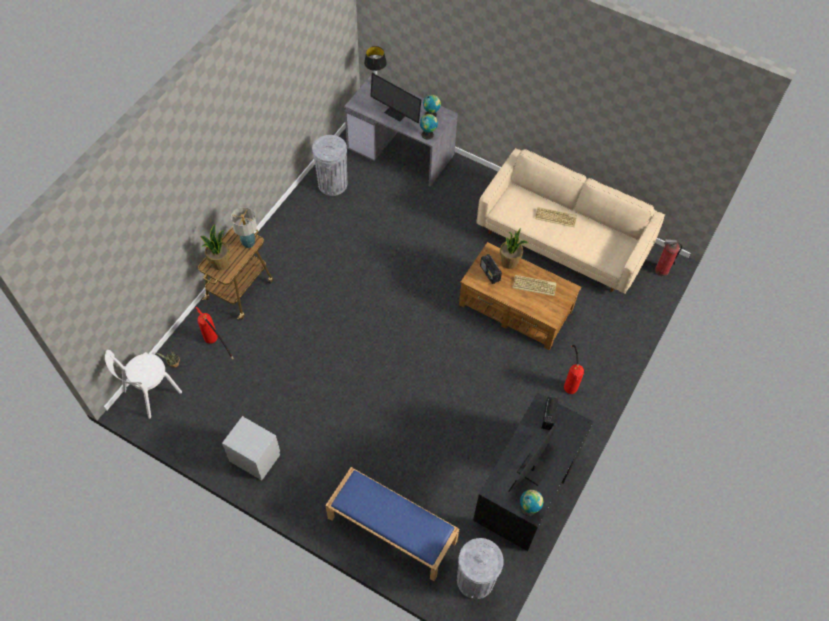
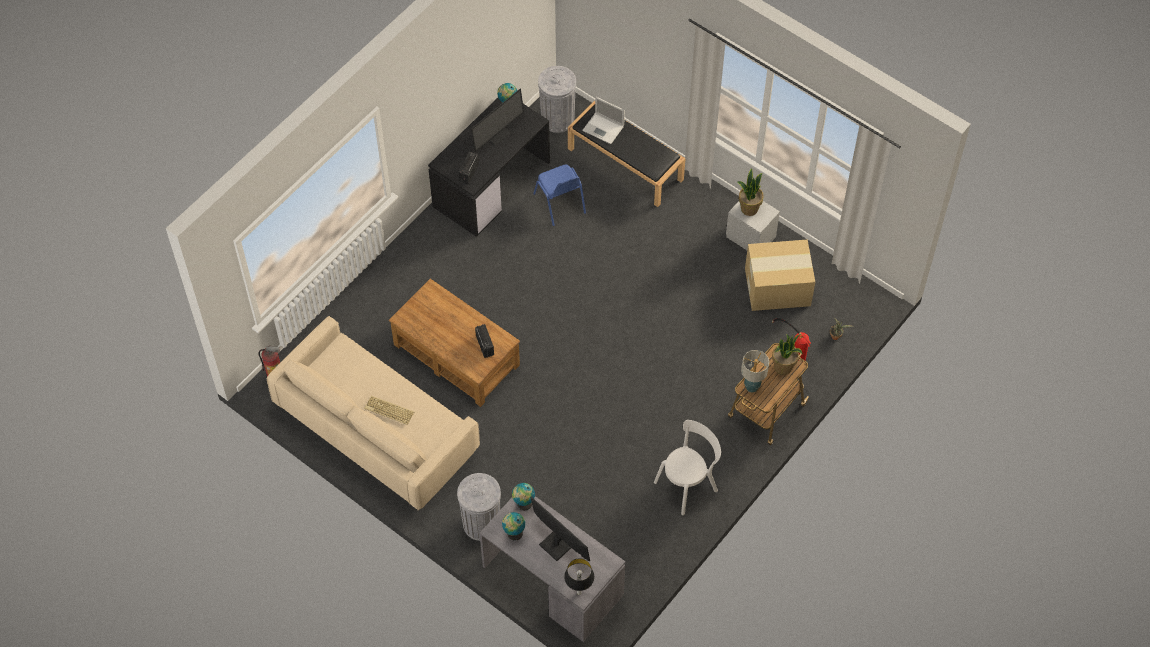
camera: 170 degrees left, 0 degrees up
white chair [105,350,182,419] -> white chair moved to [654,420,721,515]
grey trash can [312,135,347,196] -> grey trash can moved to [457,473,501,541]
blue bench [325,467,460,581] -> black bench [568,101,686,207]
potted plant [500,228,528,269] -> potted plant moved to [737,168,764,216]
keyboard [513,275,557,296] -> none
fire extinguisher [564,345,584,394] -> none
none -> blue chair [533,164,586,226]
none -> laptop [582,97,625,144]
none -> cardboard box [745,239,815,311]

